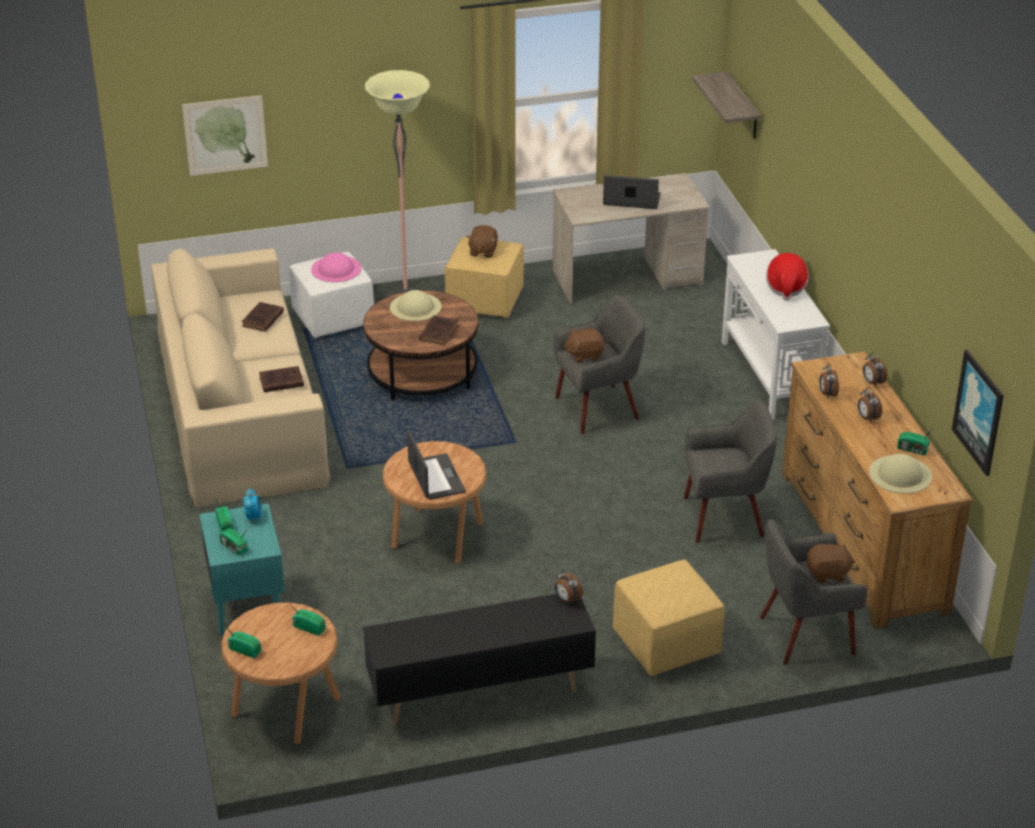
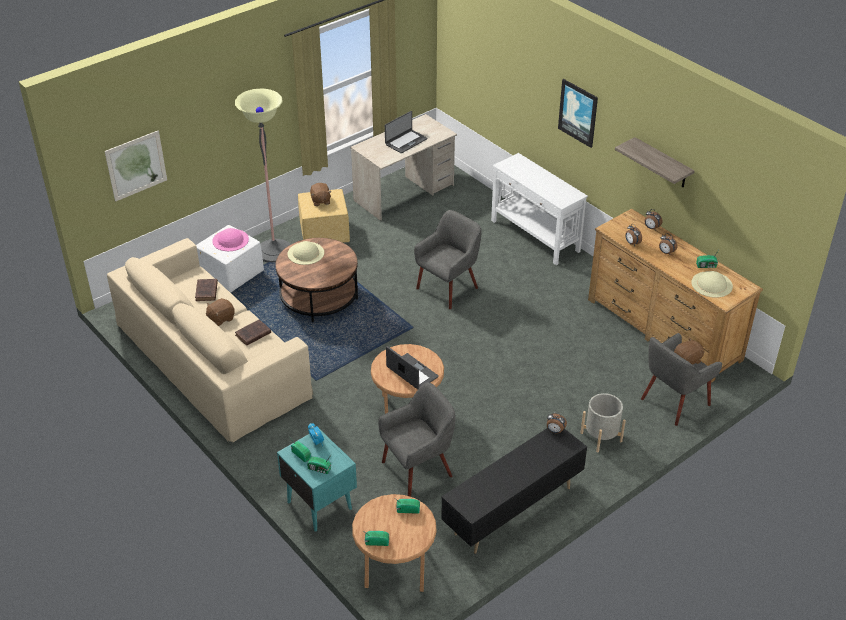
camera: 25 degrees left, 5 degrees up
brown book [419,315,458,345] -> none
brown plush toy [563,328,605,363] -> brown plush toy moved to [206,298,235,326]
laptop [603,175,661,209] -> laptop turned 150 degrees clockwise [385,111,428,153]
yellow ottoman [613,559,725,676] -> grey planter [581,393,626,452]
grey armchair [684,401,777,543] -> grey armchair moved to [378,382,456,497]
shelf [692,72,762,139] -> shelf moved to [615,137,695,187]
hat [766,253,809,301] -> none
picture [952,350,1004,476] -> picture moved to [558,79,598,148]

